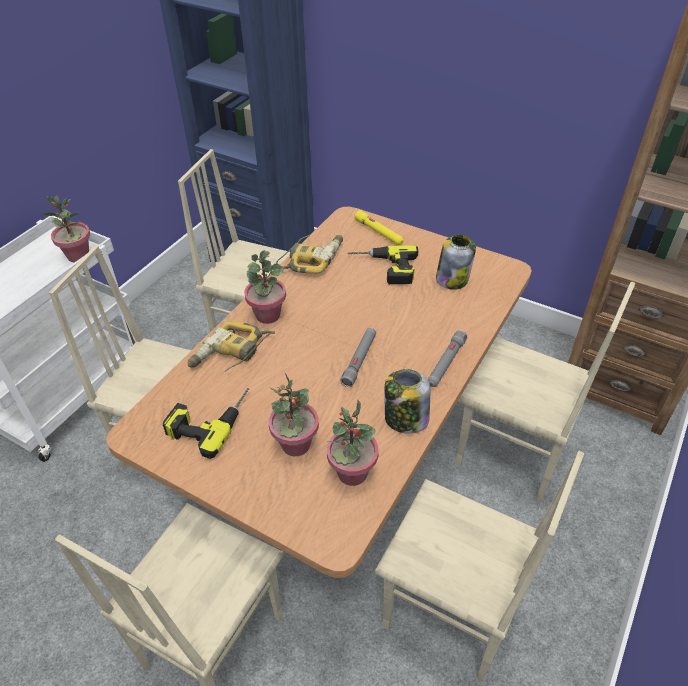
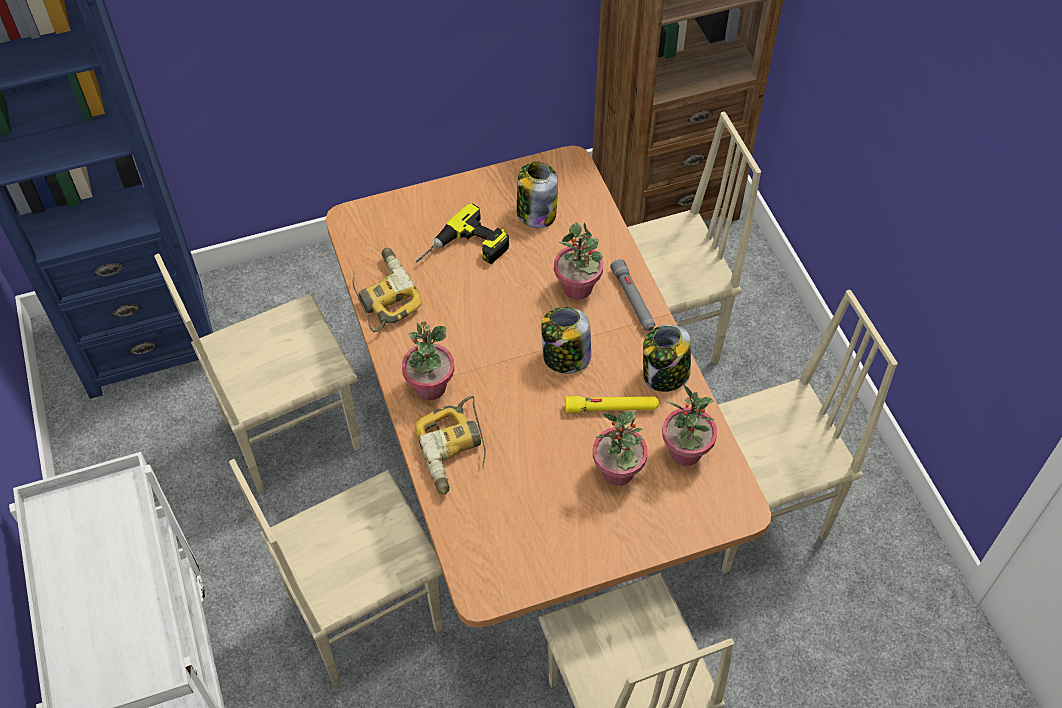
camera: 50 degrees left, 10 degrees up
potted plant [42,196,90,263] -> potted plant moved to [554,222,603,300]
power drill [163,388,249,459] -> none
grey flashlight [340,328,376,387] -> jar [541,307,591,374]
yellow flashlight [355,210,403,245] -> yellow flashlight moved to [565,396,659,413]

